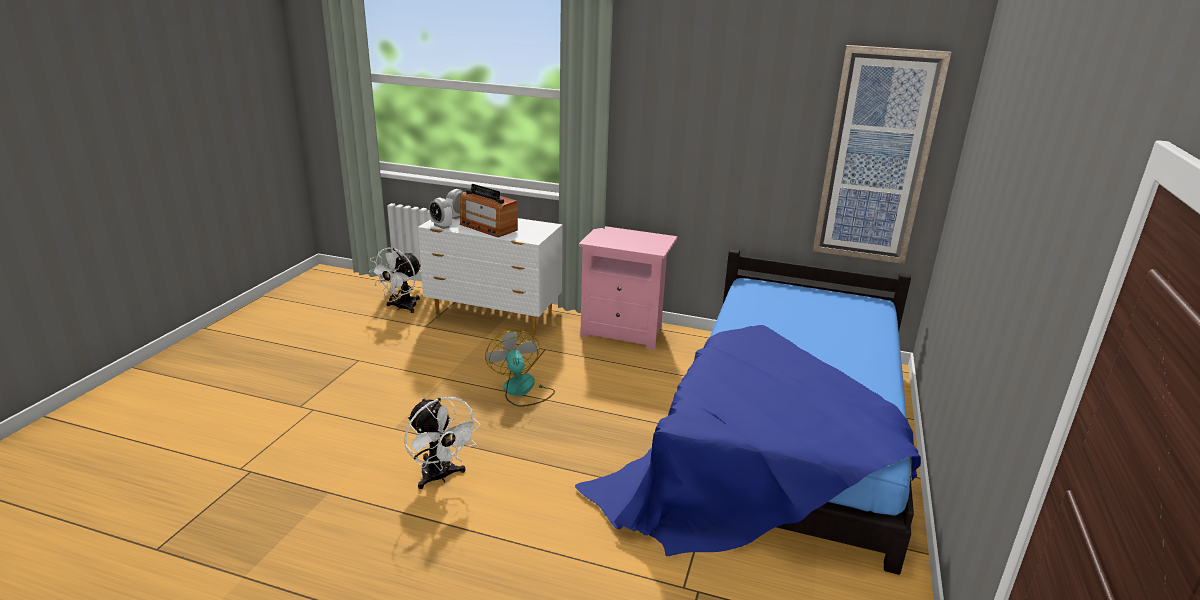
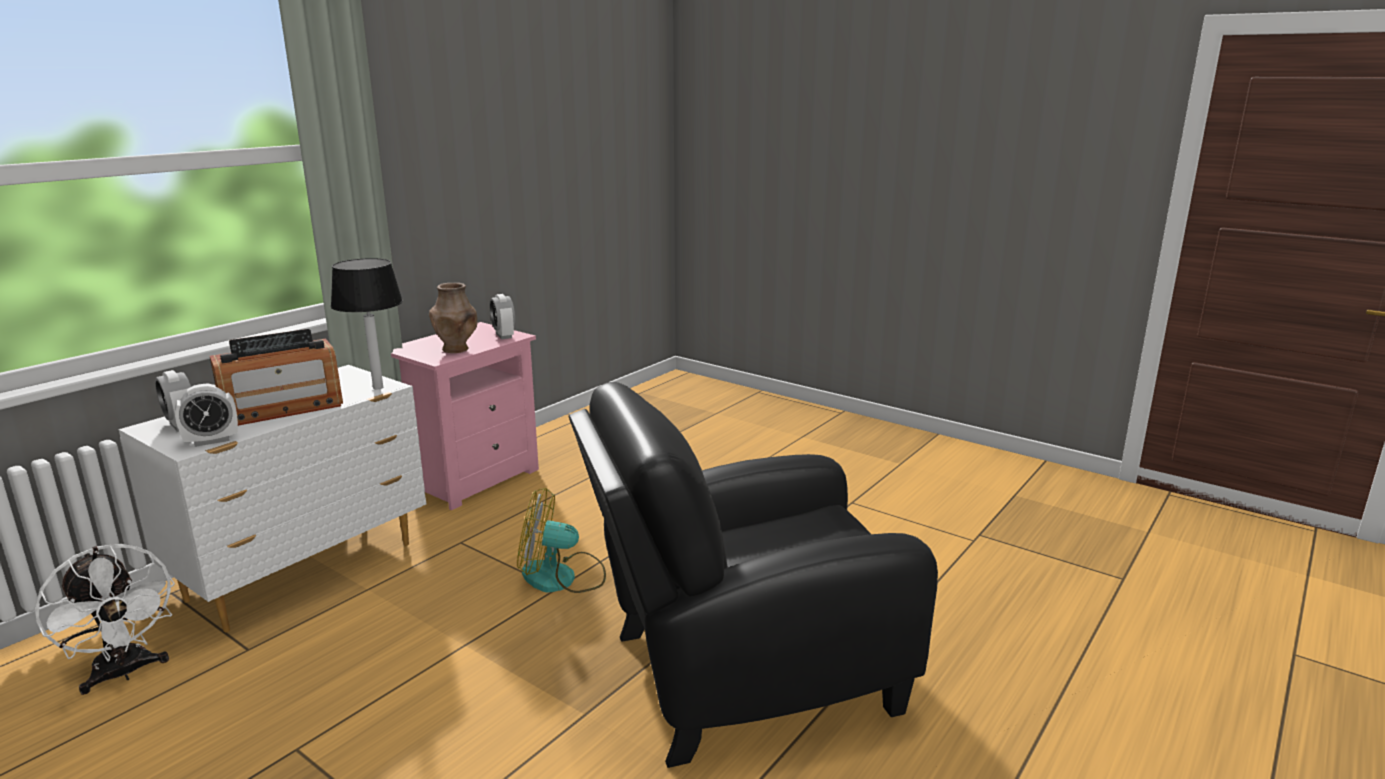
camera: 70 degrees left, 5 degrees down
white fan [405,397,480,489] -> black armchair [569,382,938,768]
bed [575,249,921,575] -> none
picture [812,45,952,264] -> none
none -> table lamp [331,258,403,389]
none -> brown vase [429,283,477,353]
none -> alarm clock [490,294,515,339]

